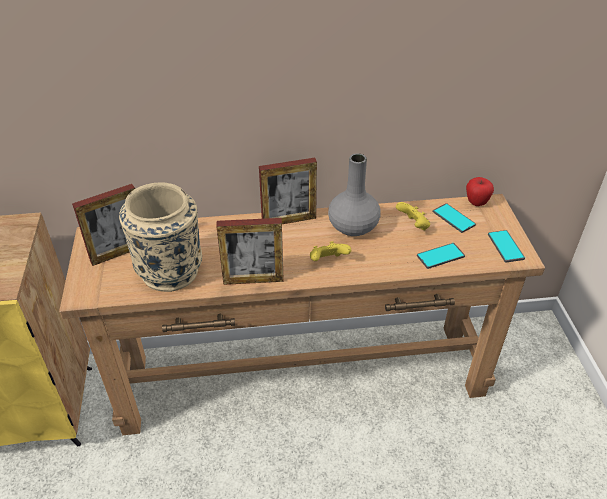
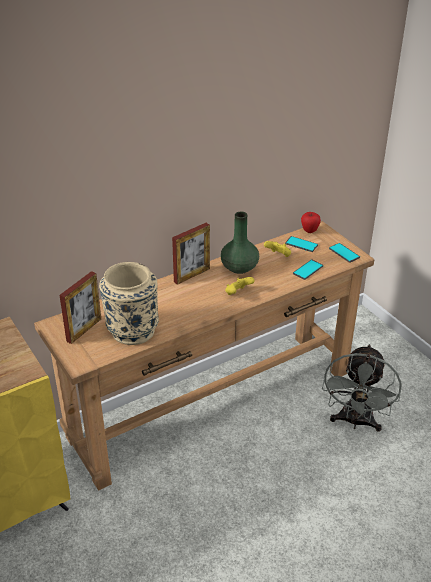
camera: 25 degrees left, 5 degrees down
picture frame [216,218,284,285] -> none
grey vase [328,153,381,236] -> green vase [220,212,259,274]
none -> grey fan [322,344,402,432]

